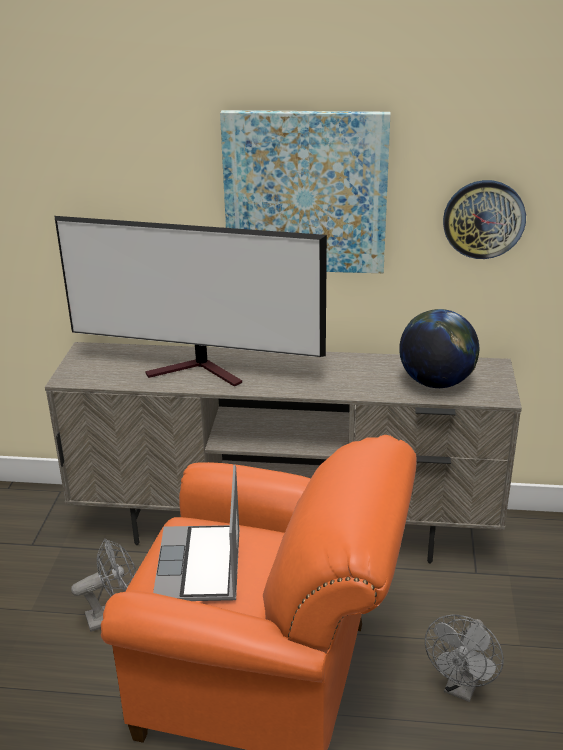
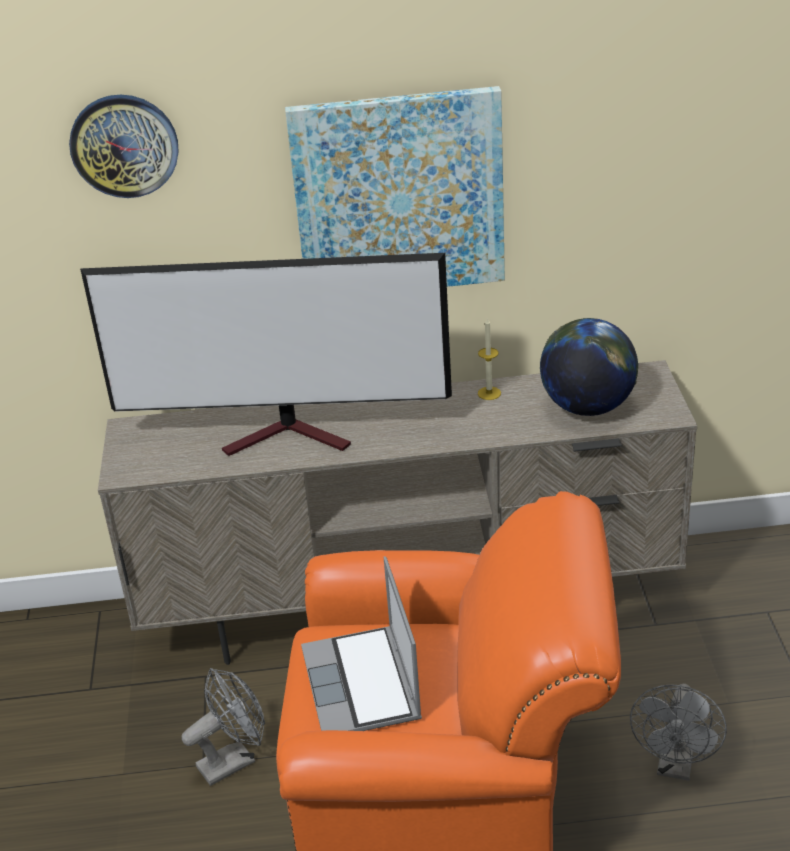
camera: 10 degrees left, 5 degrees up
wall clock [443,180,526,259] -> wall clock moved to [69,95,178,198]
none -> candle [478,317,501,400]

